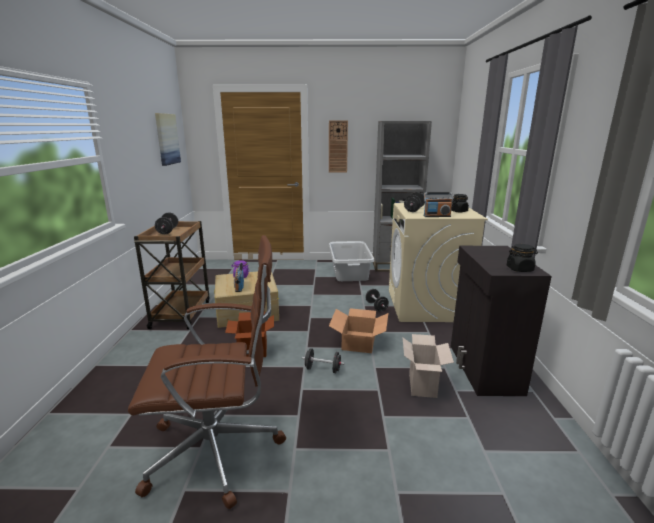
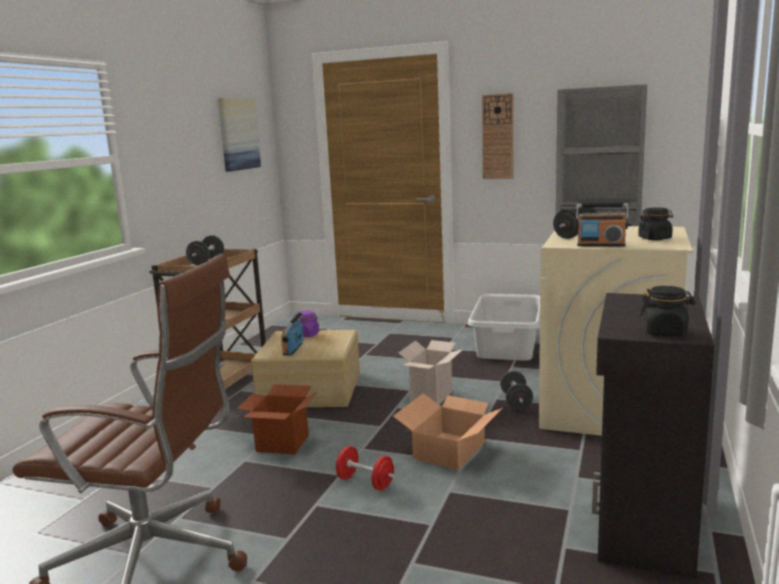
camera: 20 degrees right, 5 degrees down
black dumbbell [302,348,345,373] -> red dumbbell [336,446,395,490]
cardboard box [402,334,454,398] -> cardboard box moved to [399,340,463,405]

